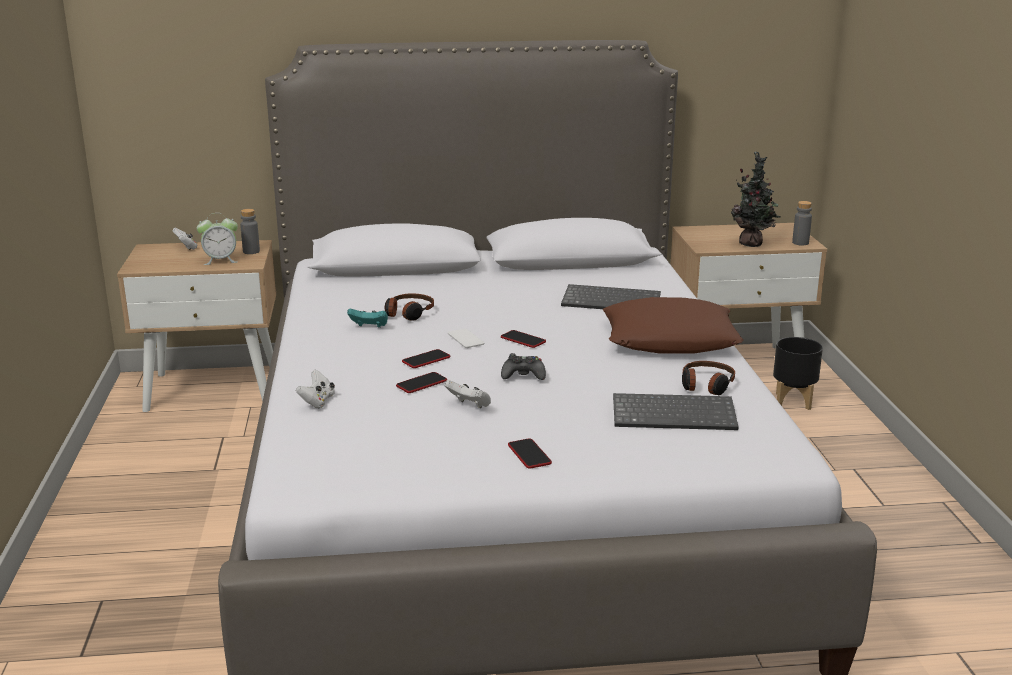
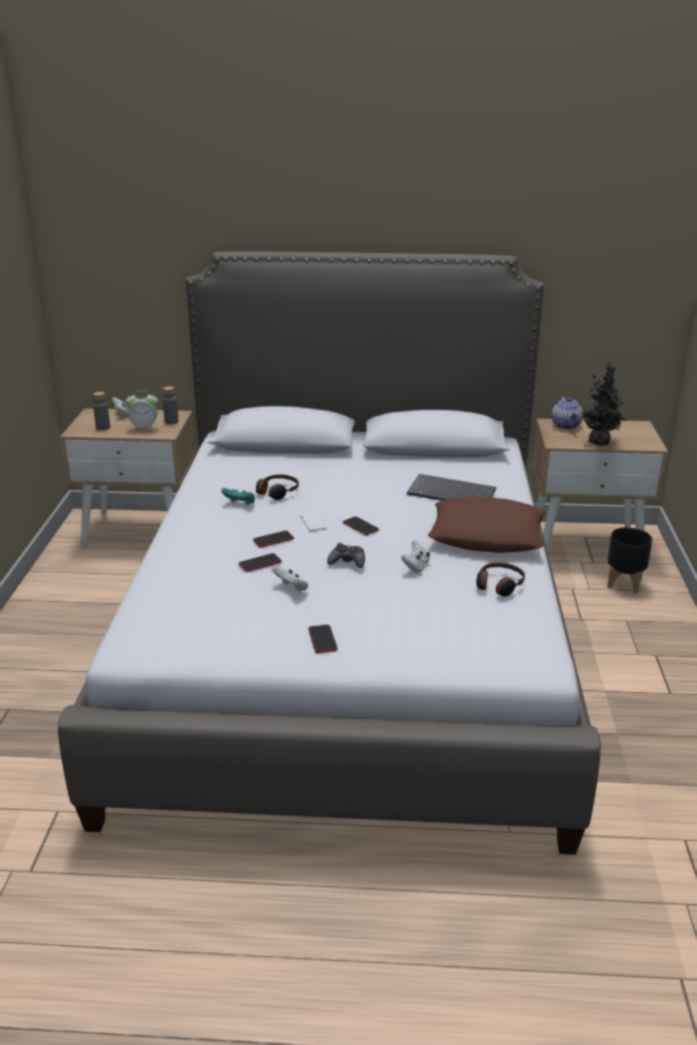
camera: 10 degrees right, 5 degrees up
white game controller [296,369,335,408] -> white game controller moved to [401,540,430,573]
keyboard [613,393,738,430] -> none
grey bottle [792,201,812,246] -> grey bottle moved to [93,392,110,430]
none -> teapot [552,396,583,429]

